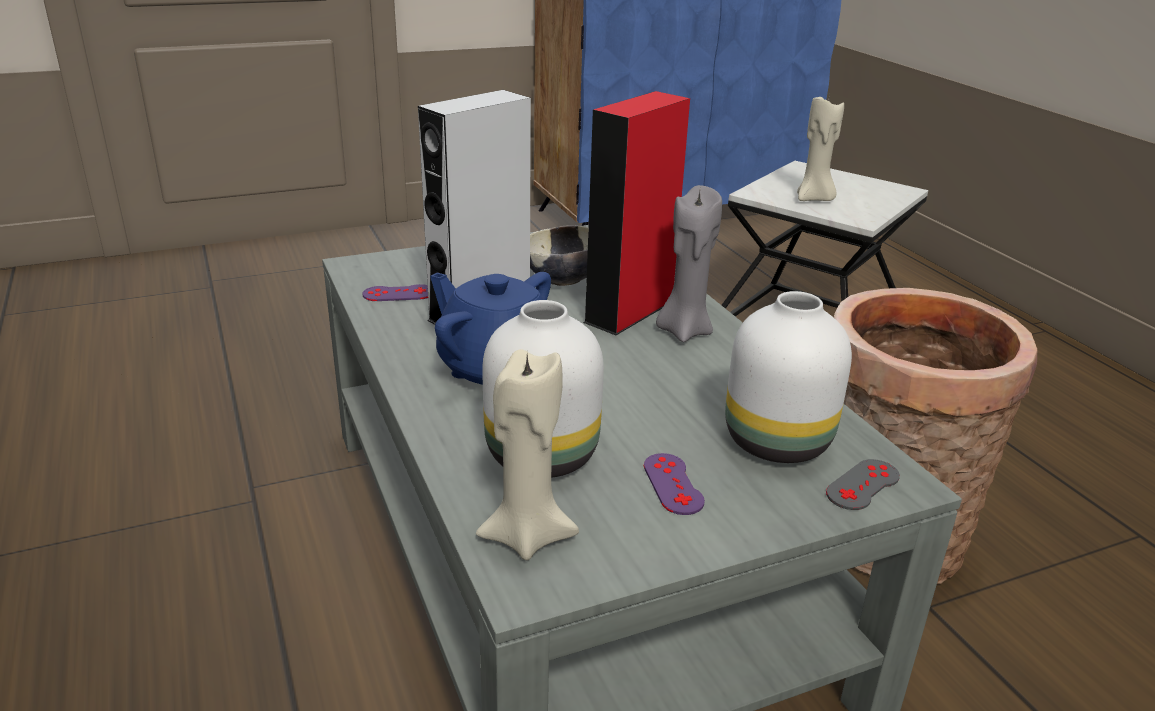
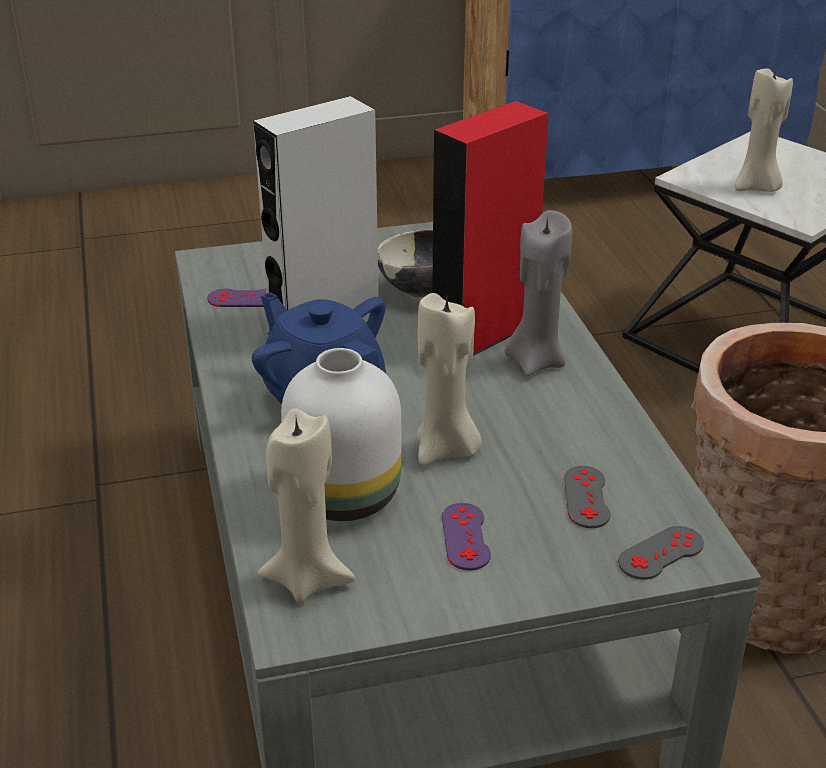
camera: 10 degrees right, 5 degrees up
white vase [725,291,852,463] -> grey game controller [564,466,610,528]
none -> beige candle [416,293,482,465]

